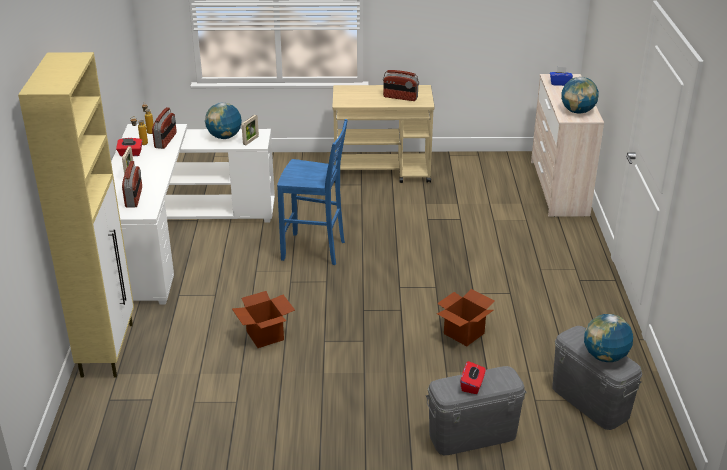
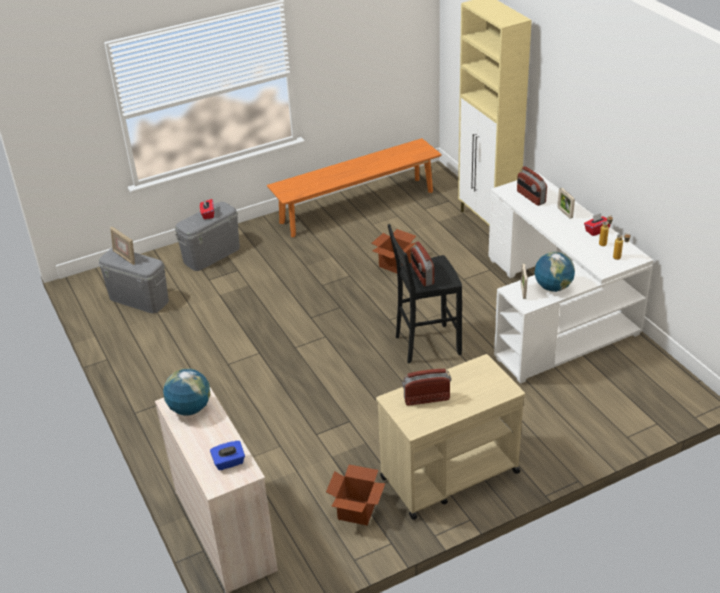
camera: 155 degrees right, 5 degrees up
radio [152,107,177,149] -> radio moved to [411,242,434,286]
blue stool [277,119,348,265] -> black stool [388,224,462,363]
cardboard box [437,289,494,346] -> cardboard box moved to [326,465,385,525]
globe [584,314,633,362] -> picture frame [110,227,135,265]
none -> orange bench [267,138,442,237]

